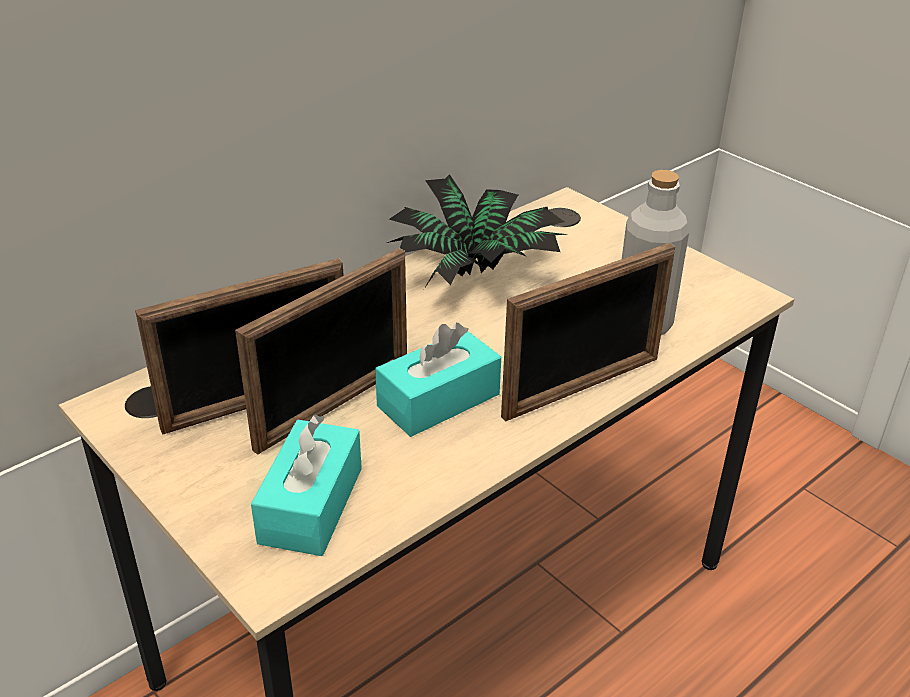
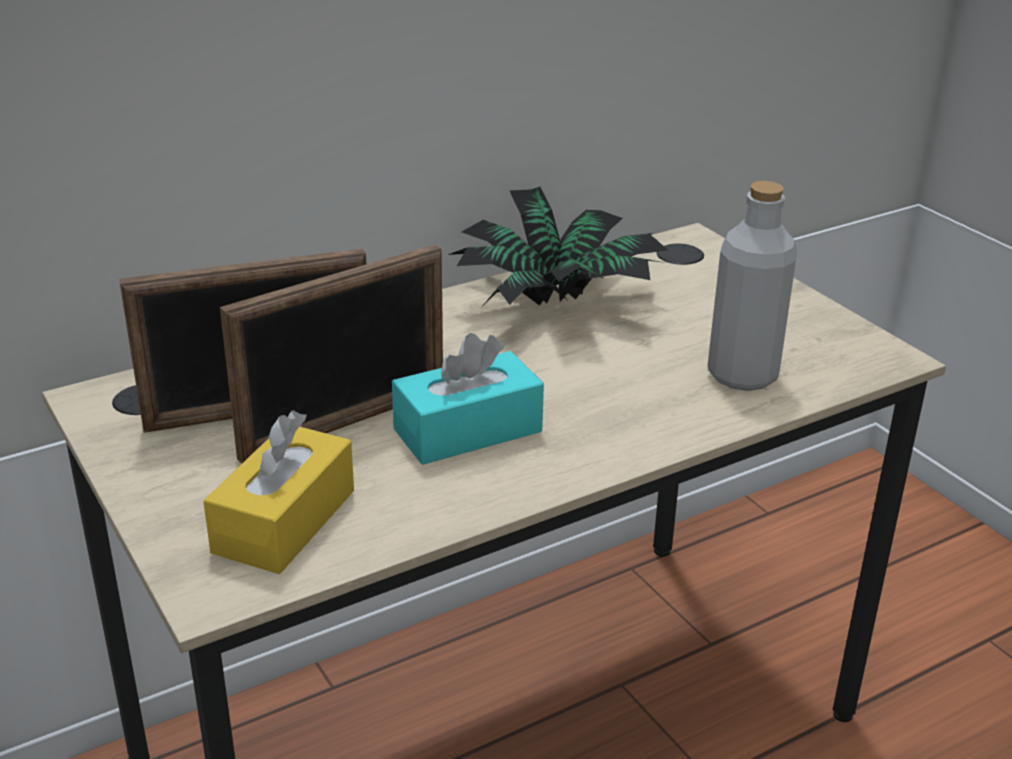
camera: 10 degrees right, 5 degrees down
turquoise tissue box [251,415,362,556] -> yellow tissue box [203,410,354,574]
picture frame [501,243,675,421] -> none

